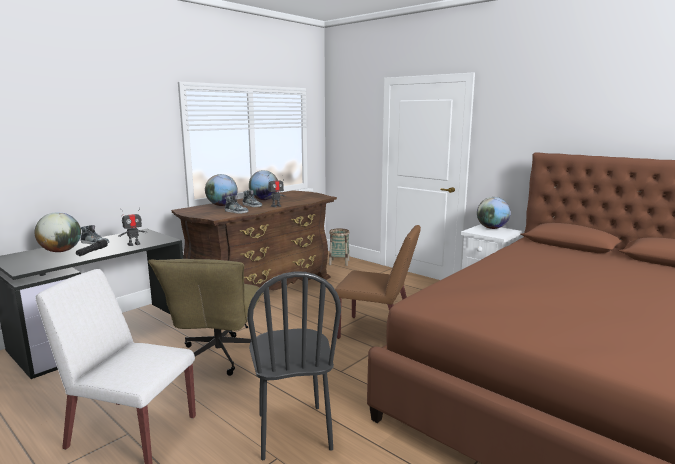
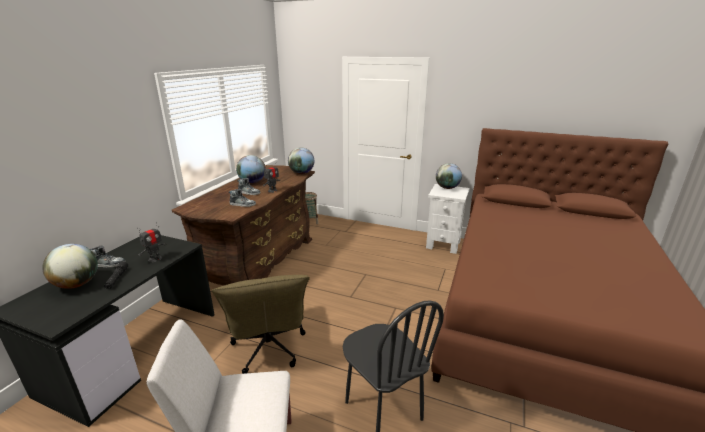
camera: 20 degrees left, 10 degrees up
globe [205,174,238,206] -> globe moved to [288,148,314,174]
brown chair [335,225,421,339] -> none

